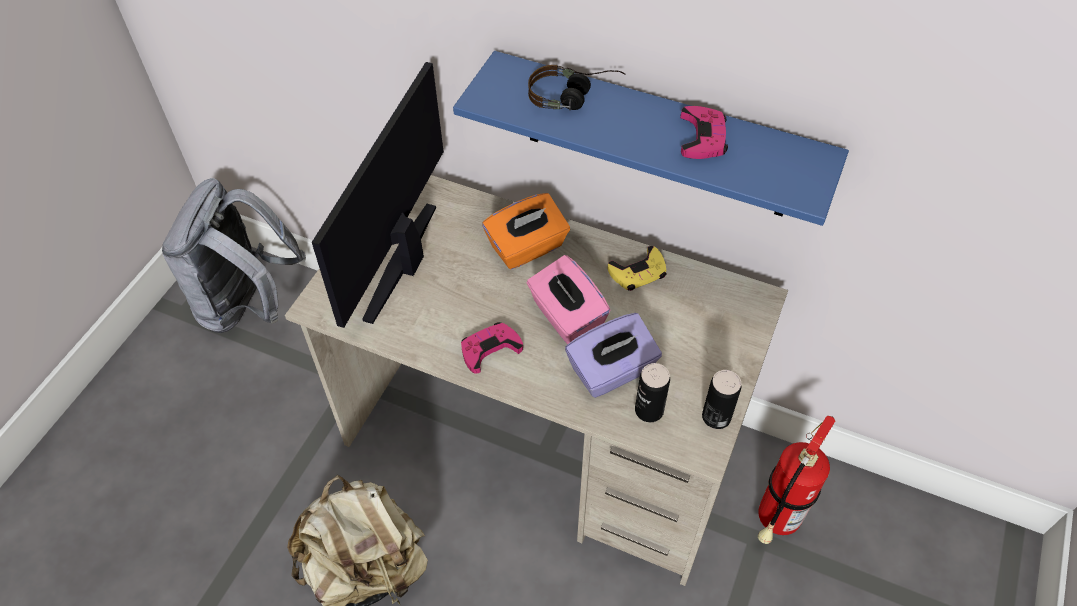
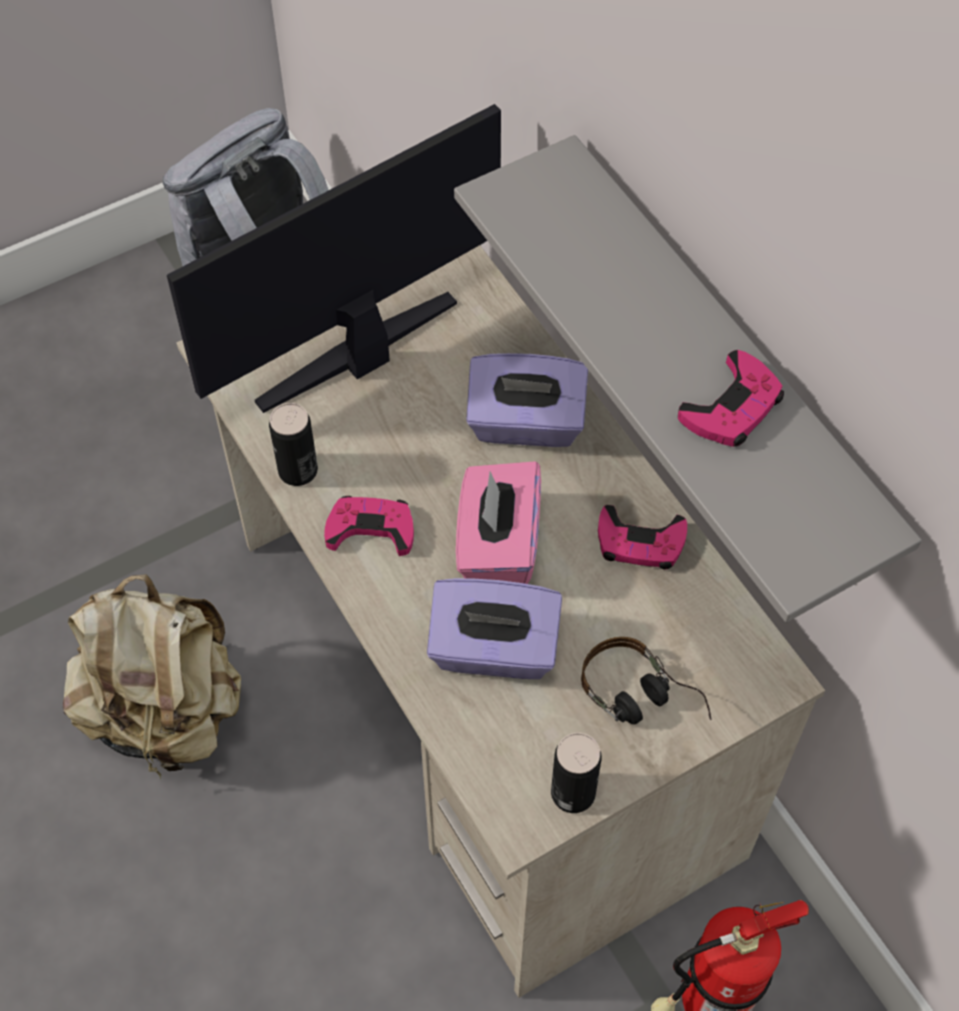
camera: 35 degrees right, 5 degrees up
blue shelf [453,51,849,226] -> grey shelf [454,135,922,622]
orange tissue box [482,193,570,269] -> purple tissue box [466,353,588,447]
headphones [528,65,625,110] -> headphones moved to [581,637,711,724]
yellow game controller [608,246,667,291] -> pink game controller [598,505,687,569]
can [635,363,670,422] -> can moved to [269,403,318,486]

